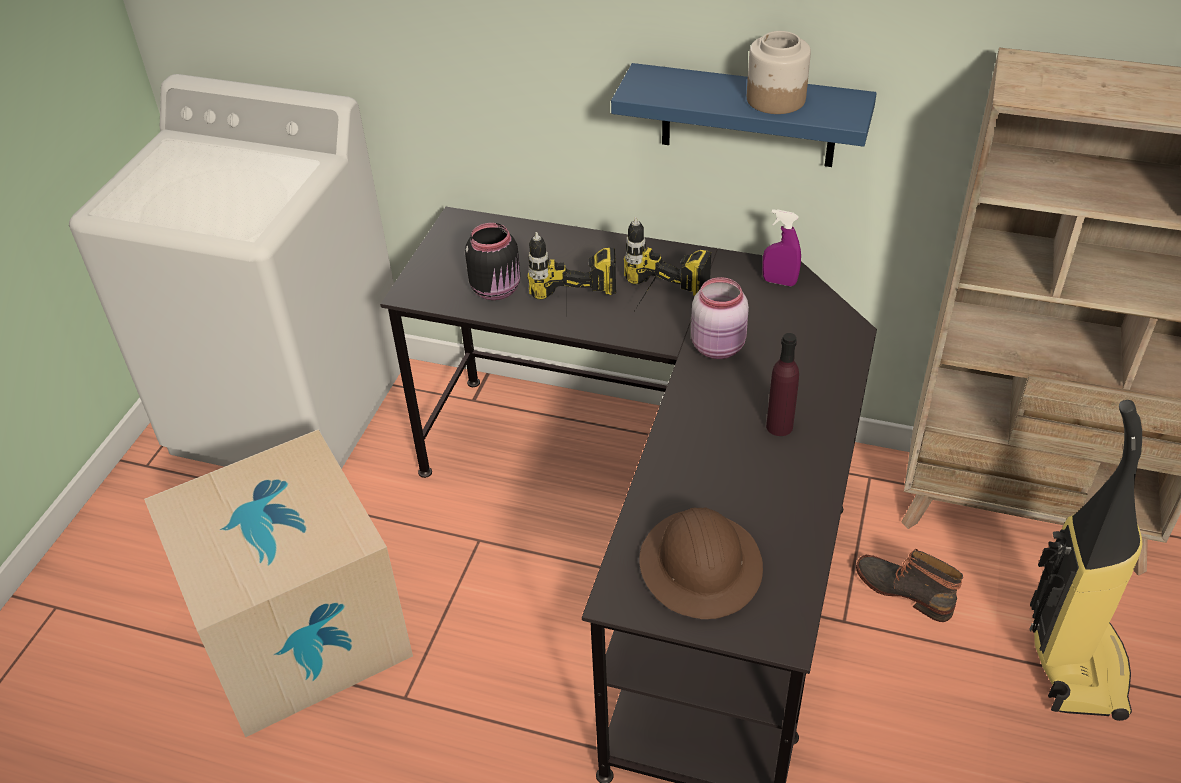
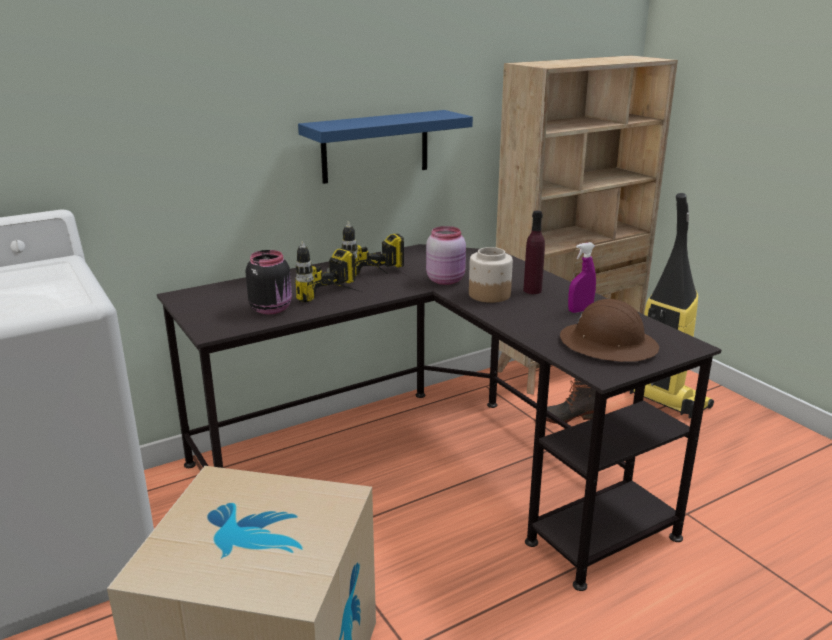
camera: 50 degrees left, 20 degrees down
jar [747,31,811,114] -> jar moved to [469,247,513,303]
purple spray bottle [762,209,801,286] -> purple spray bottle moved to [568,242,596,313]

